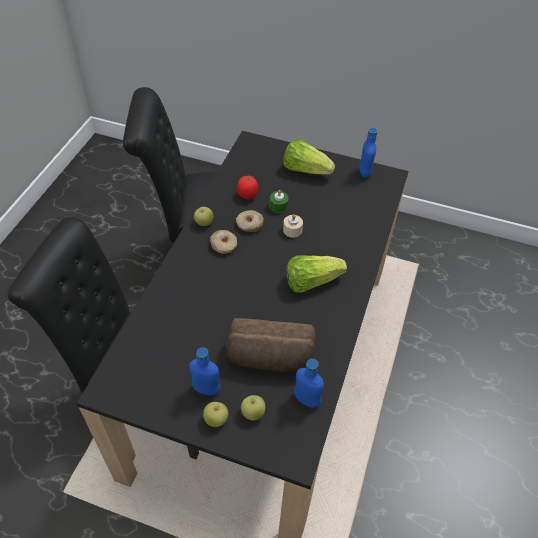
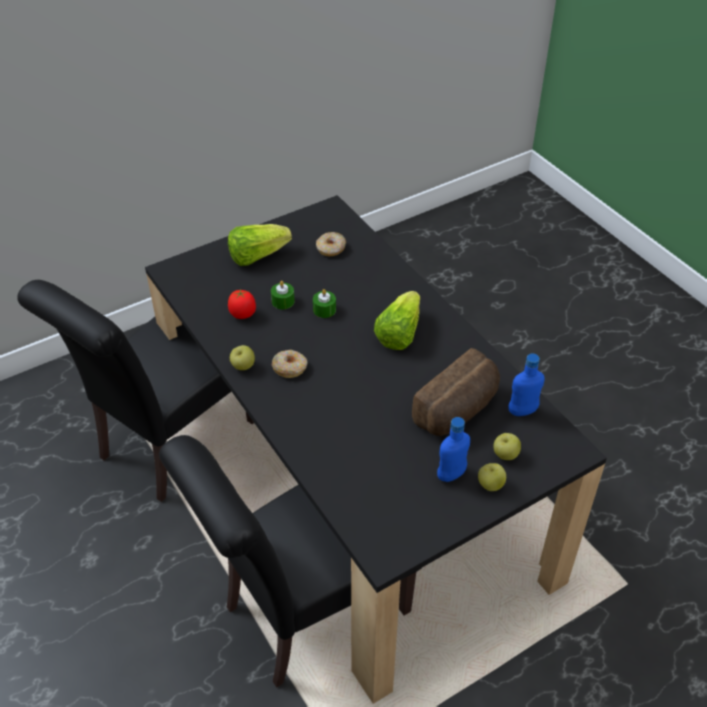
camera: 50 degrees left, 5 degrees down
donut [236,210,264,232] -> donut moved to [316,232,346,256]
beige candle [283,214,303,238] -> green candle [313,289,336,318]
blue bottle [359,128,377,178] -> none

